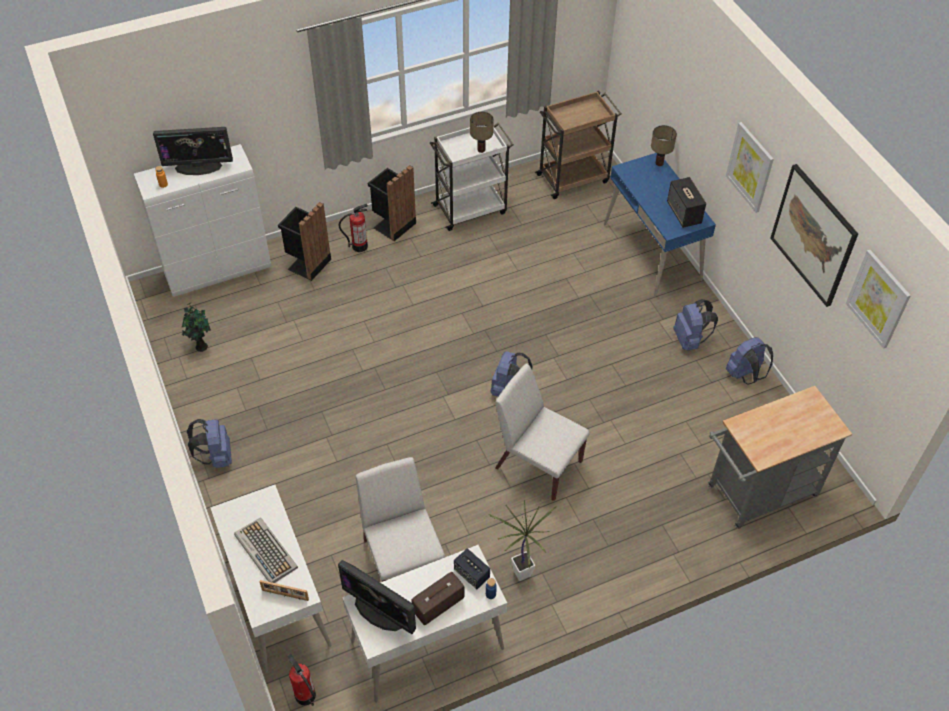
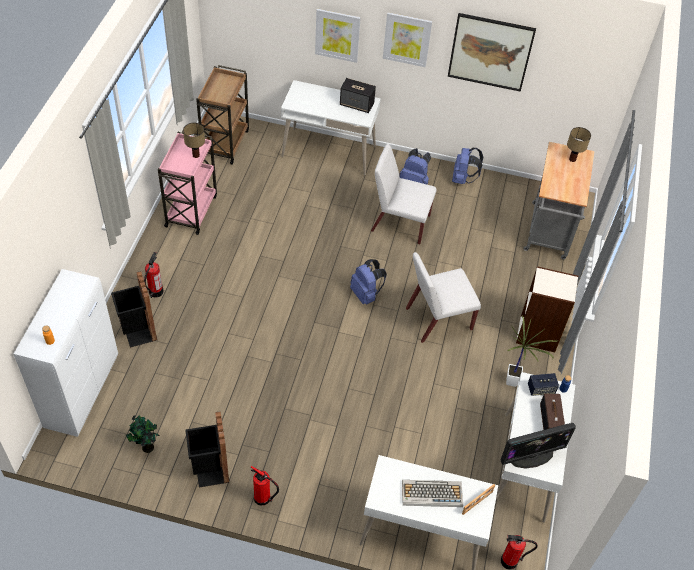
camera: 55 degrees left, 0 degrees up
monitor [153,127,233,175] -> none
blue backpack [187,419,232,468] -> fire extinguisher [251,466,279,505]
white chair [356,457,445,582] -> white chair moved to [371,144,437,244]
black trash can [368,165,416,241] -> black trash can moved to [185,411,229,487]
white cart [430,122,514,231] -> pink cart [158,130,217,235]
blue desk [604,153,716,297] -> white desk [281,80,381,175]
table lamp [651,125,677,166] -> table lamp moved to [567,127,591,162]
picture [846,250,911,349] -> picture moved to [315,9,361,63]
none -> bookcase [516,266,578,352]

